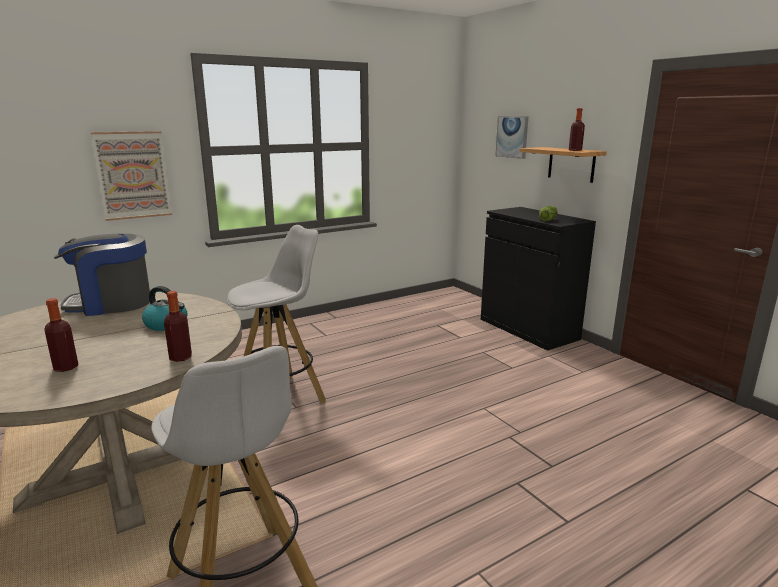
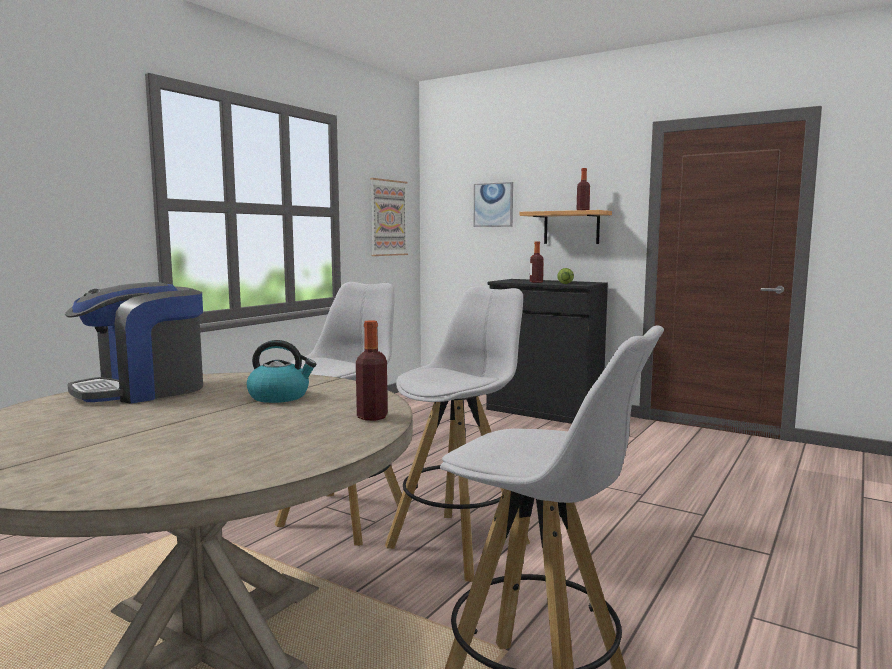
camera: 25 degrees left, 10 degrees down
bottle [44,298,79,372] -> bottle moved to [530,242,544,283]
picture [91,131,172,221] -> picture moved to [370,178,408,256]
none -> white stool [385,286,530,582]

